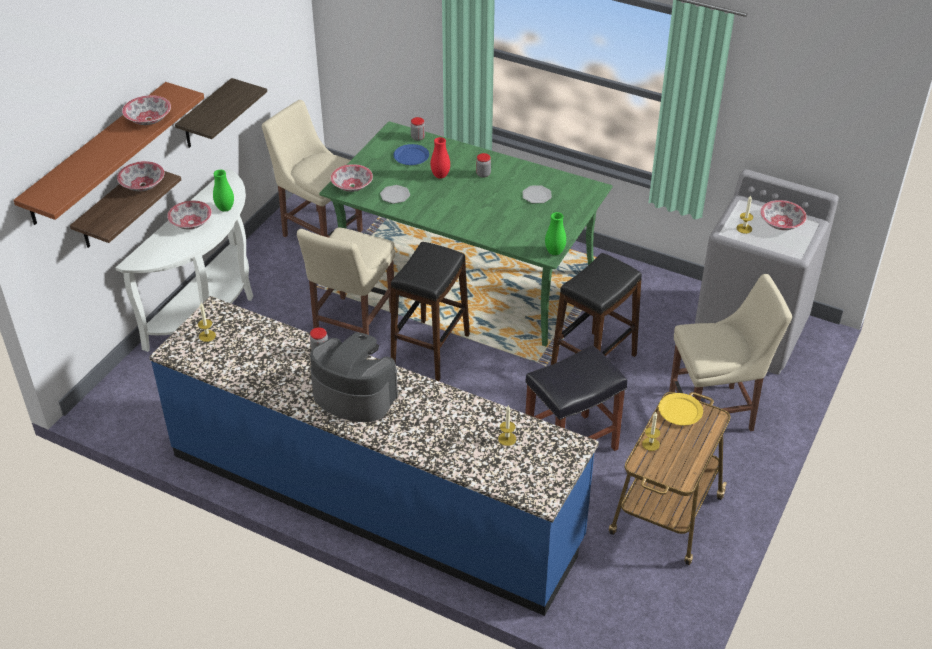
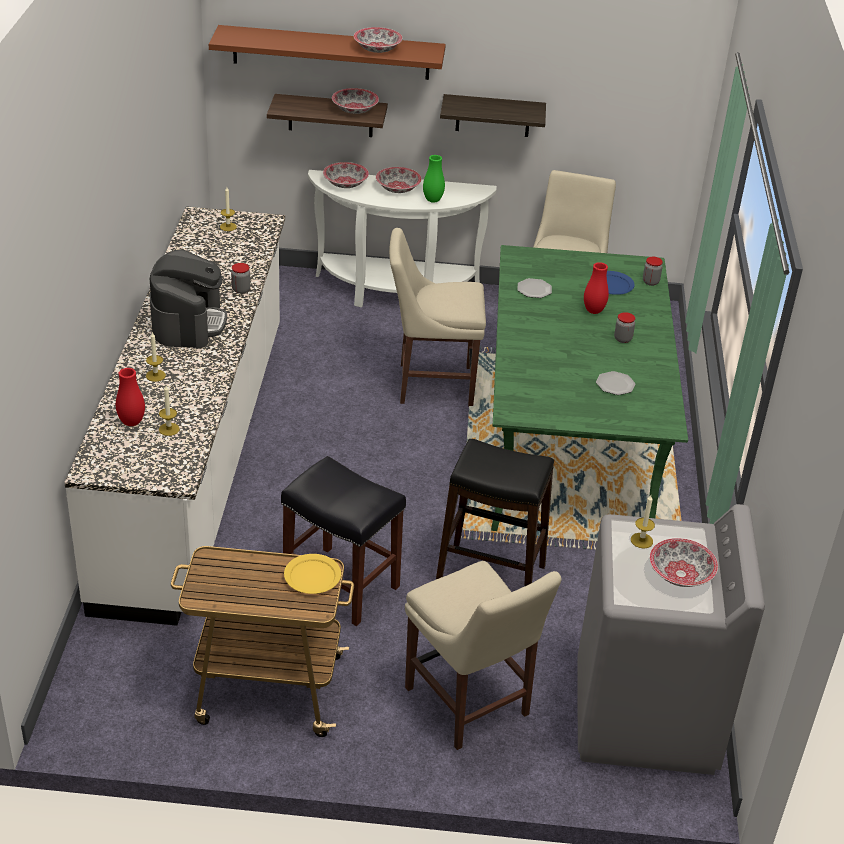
camera: 65 degrees right, 5 degrees down
blue counter [149,296,599,616] -> white counter [64,206,285,626]
bowl [330,164,373,192] -> bowl moved to [323,162,369,188]
black stool [391,242,470,381] -> none
green vase [545,212,566,255] -> none
candle [642,412,660,451] -> candle moved to [146,332,166,382]
none -> red vase [116,368,145,426]

